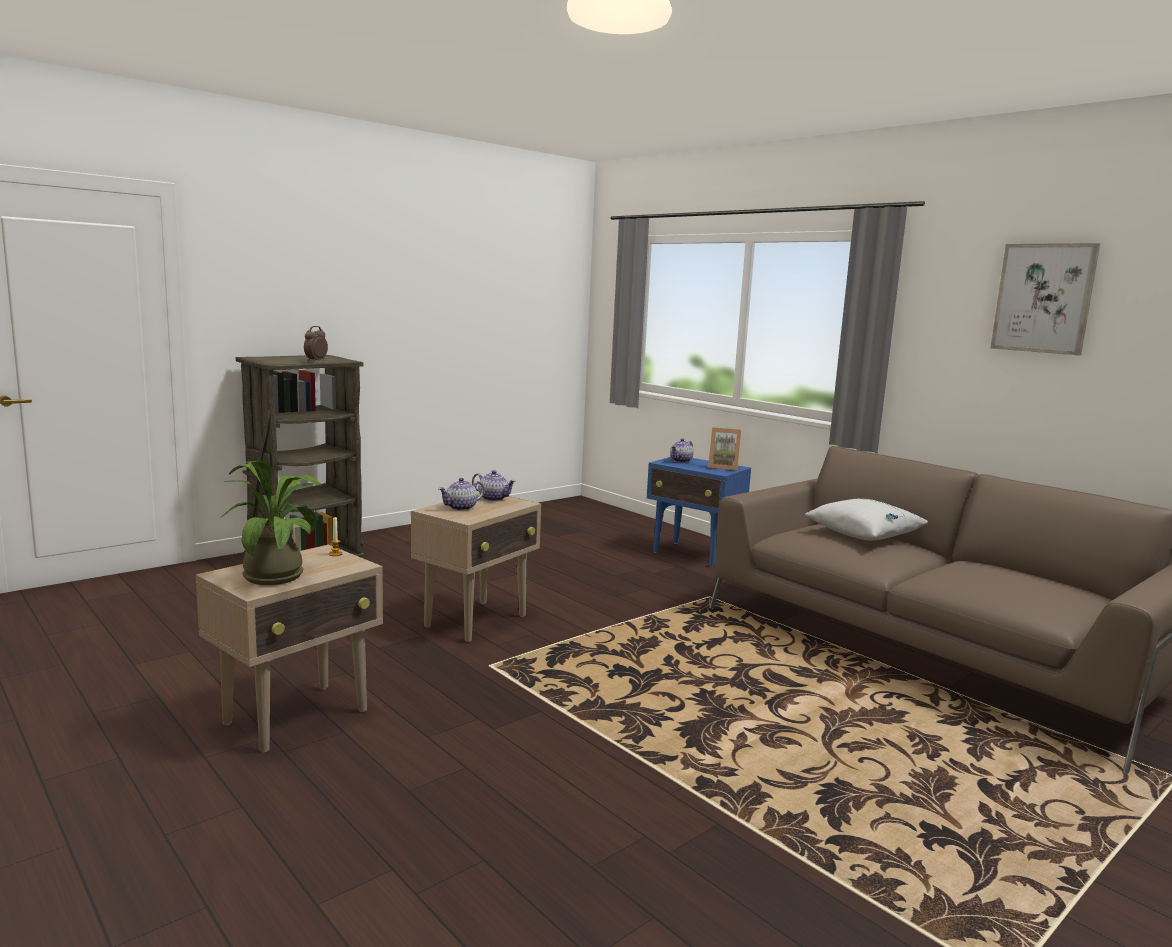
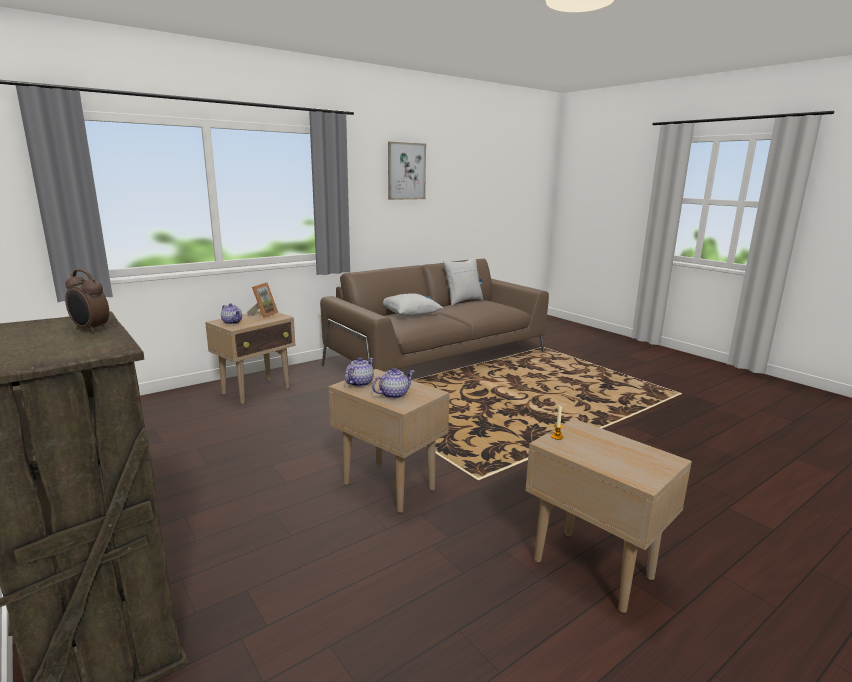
camera: 85 degrees left, 5 degrees up
potted plant [220,461,322,585] -> none
teapot [438,478,484,511] -> teapot turned 90 degrees counterclockwise [372,368,415,399]
blue side table [647,457,751,567] -> beige side table [205,311,295,404]
none -> grey pillow [443,257,483,306]

